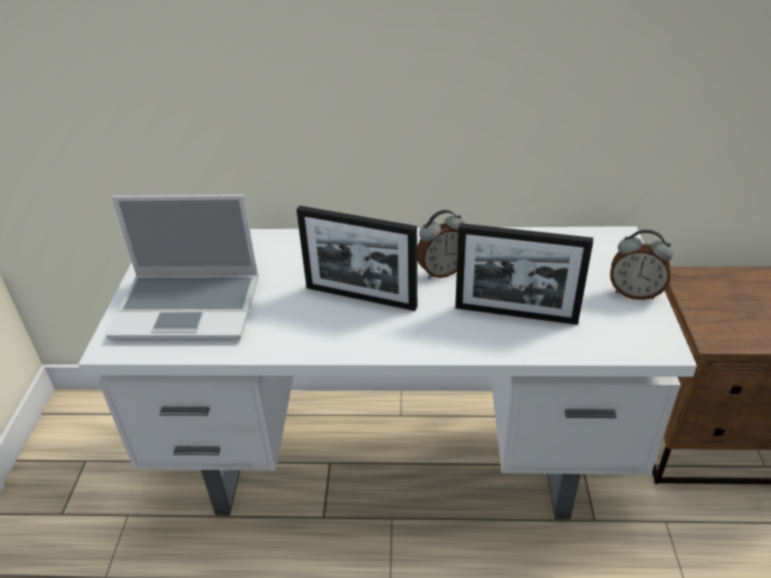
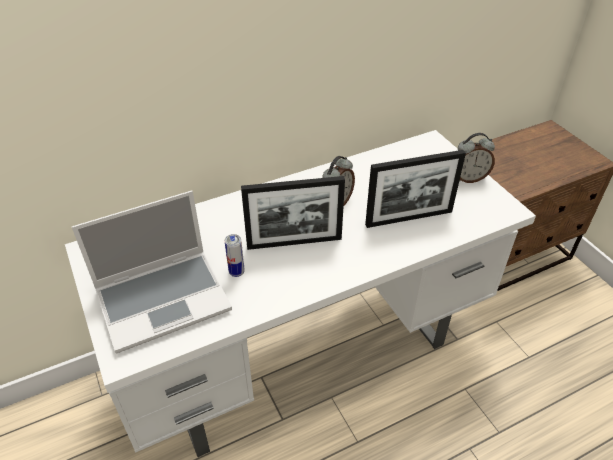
camera: 30 degrees left, 5 degrees up
none -> can [225,234,245,277]

